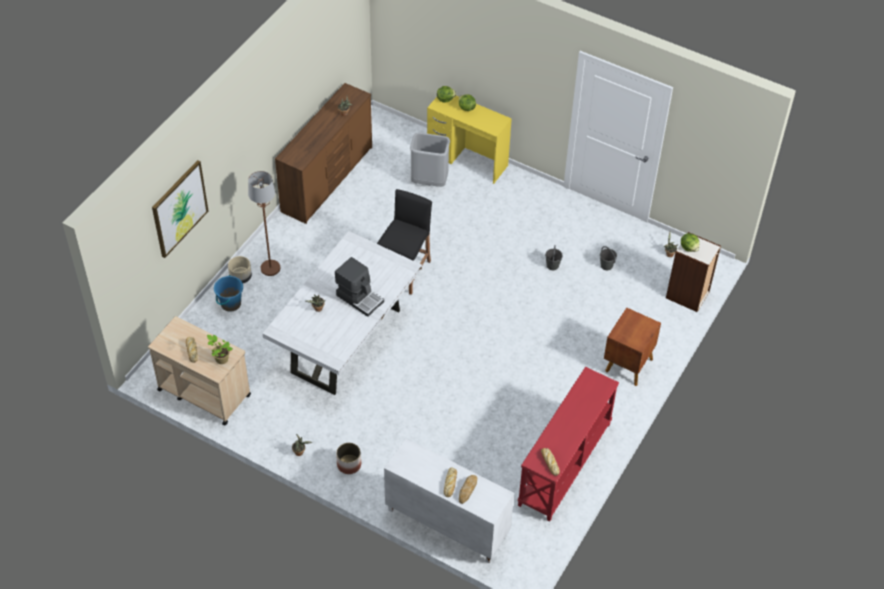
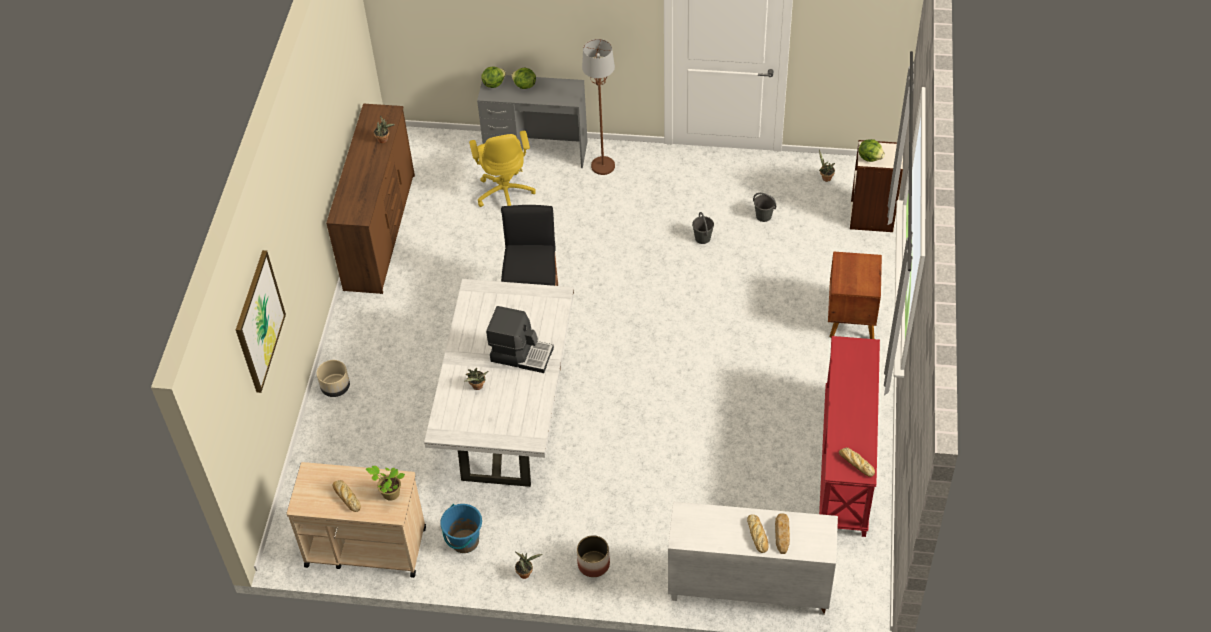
camera: 20 degrees left, 0 degrees up
blue bucket [214,275,243,312] -> blue bucket moved to [440,504,482,553]
brown floor lamp [248,171,280,276] -> brown floor lamp moved to [582,39,615,175]
grey trash can [410,133,450,187] -> yellow office chair [469,131,536,207]
yellow desk [427,95,512,184] -> grey desk [477,75,588,168]

